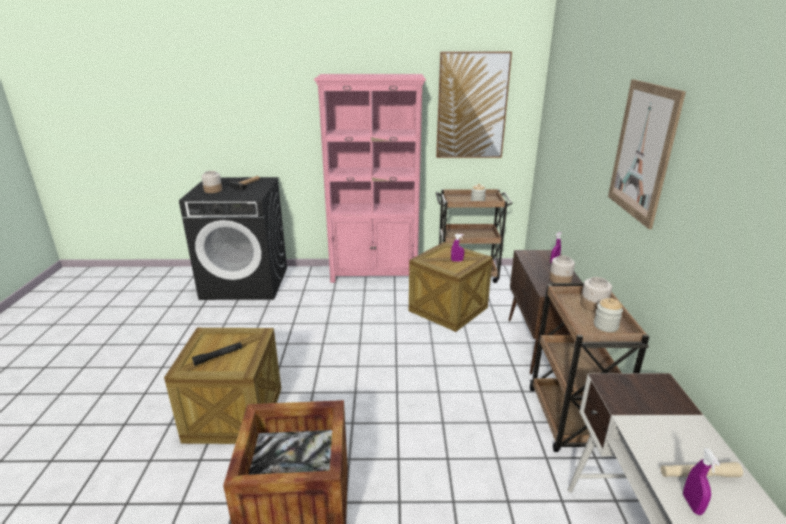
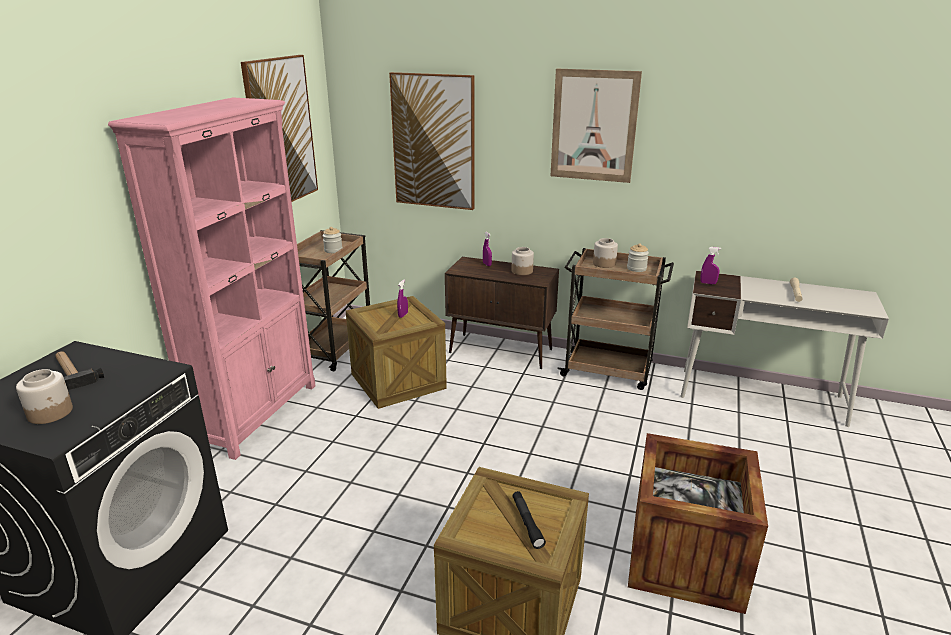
camera: 70 degrees left, 0 degrees up
purple spray bottle [683,449,720,515] -> purple spray bottle moved to [700,247,721,284]
none -> picture [389,72,474,210]

